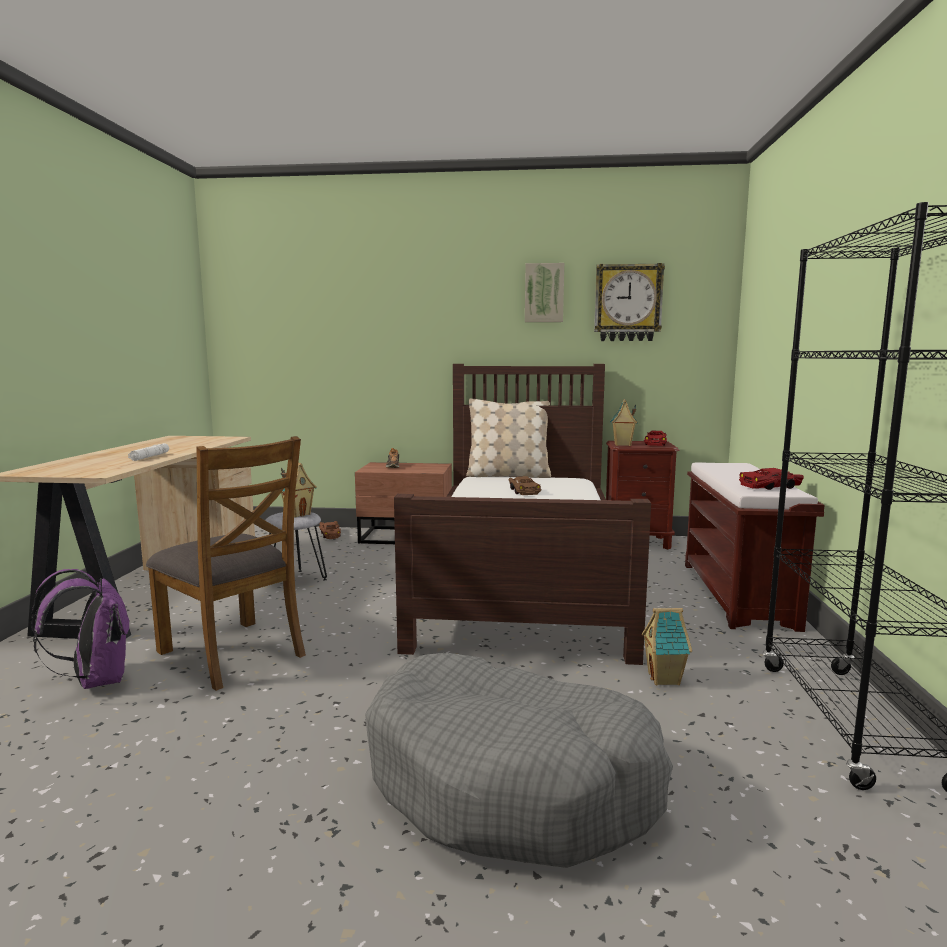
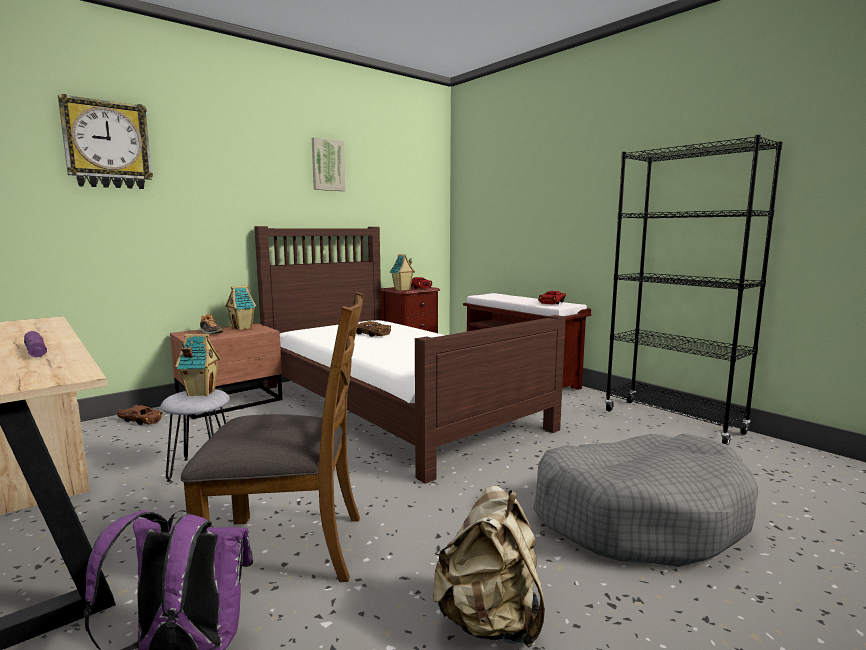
camera: 45 degrees left, 0 degrees up
white flashlight [128,443,169,461] -> purple flashlight [24,331,47,357]
beige pillow [466,399,551,478] -> none
wall clock [594,263,665,341] -> wall clock moved to [58,94,153,189]
toy house [642,608,692,685] -> toy house moved to [225,285,256,330]
none -> beige backpack [433,485,545,648]

